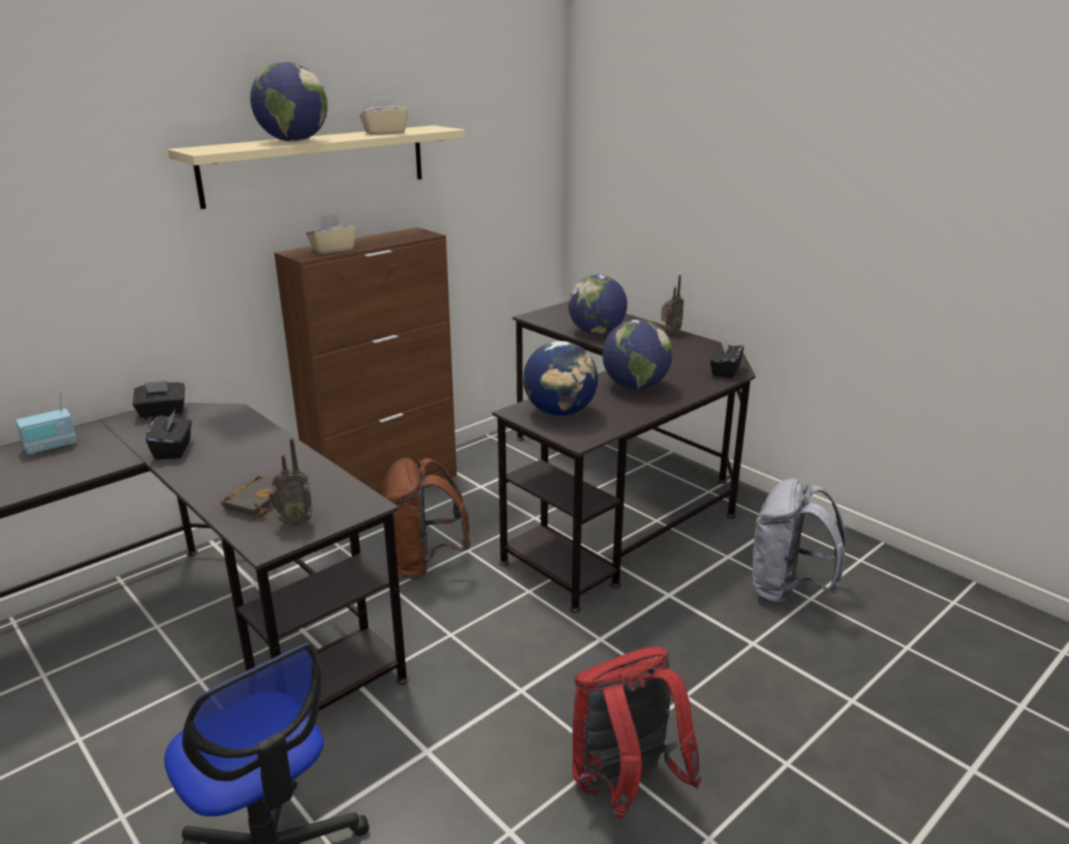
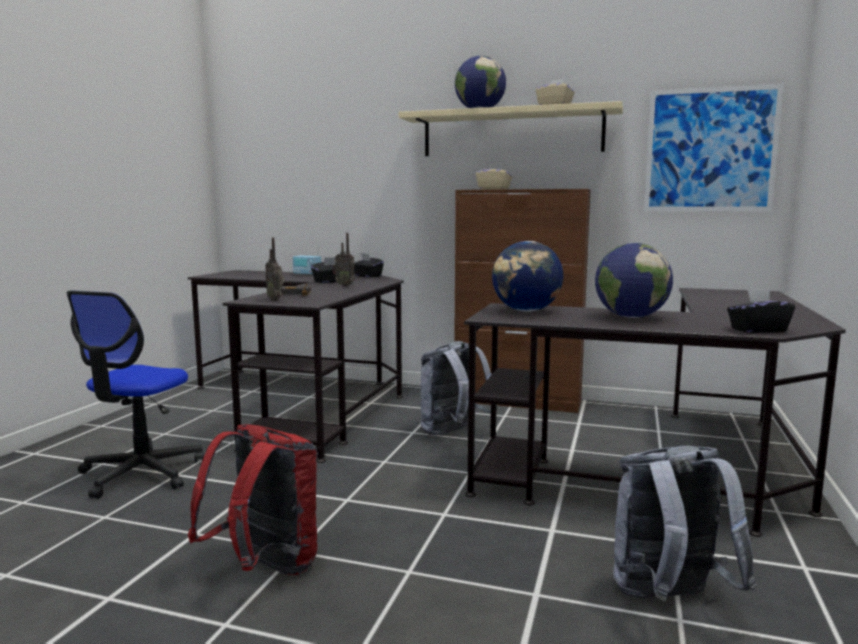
camera: 60 degrees right, 15 degrees down
brown backpack [382,457,470,579] -> grey backpack [420,341,498,436]
globe [568,275,627,335] -> none
radio [661,275,684,334] -> radio moved to [333,233,355,287]
none -> picture [644,84,784,211]

